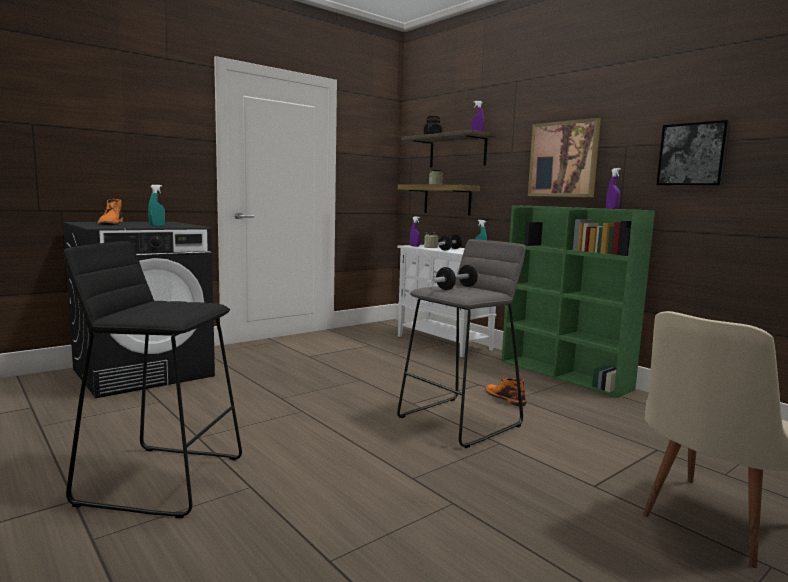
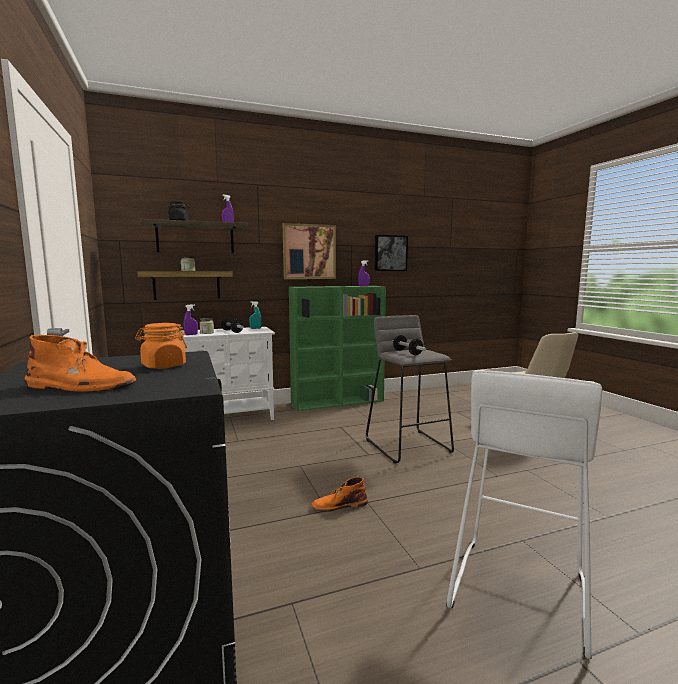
camera: 70 degrees left, 0 degrees up
black stool [64,241,242,518] -> white stool [446,370,602,659]
turquoise spray bottle [148,185,165,226] -> orange jar [135,323,187,369]
orange boot [485,378,526,406] -> orange boot moved to [311,477,368,512]

